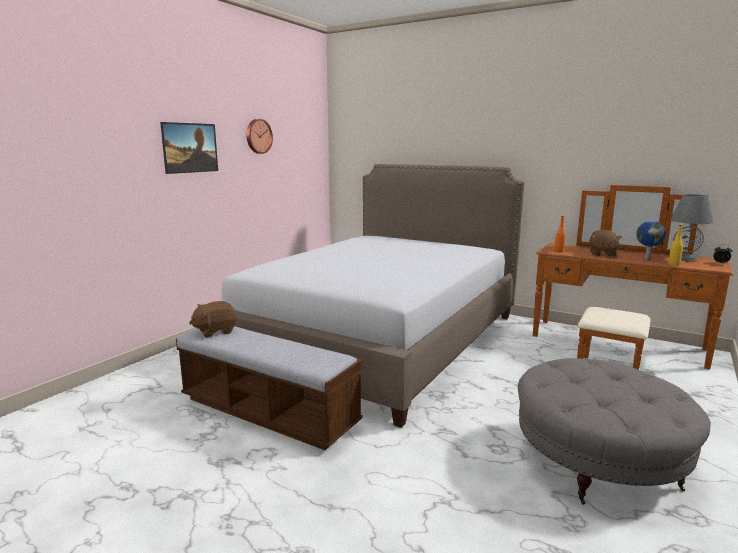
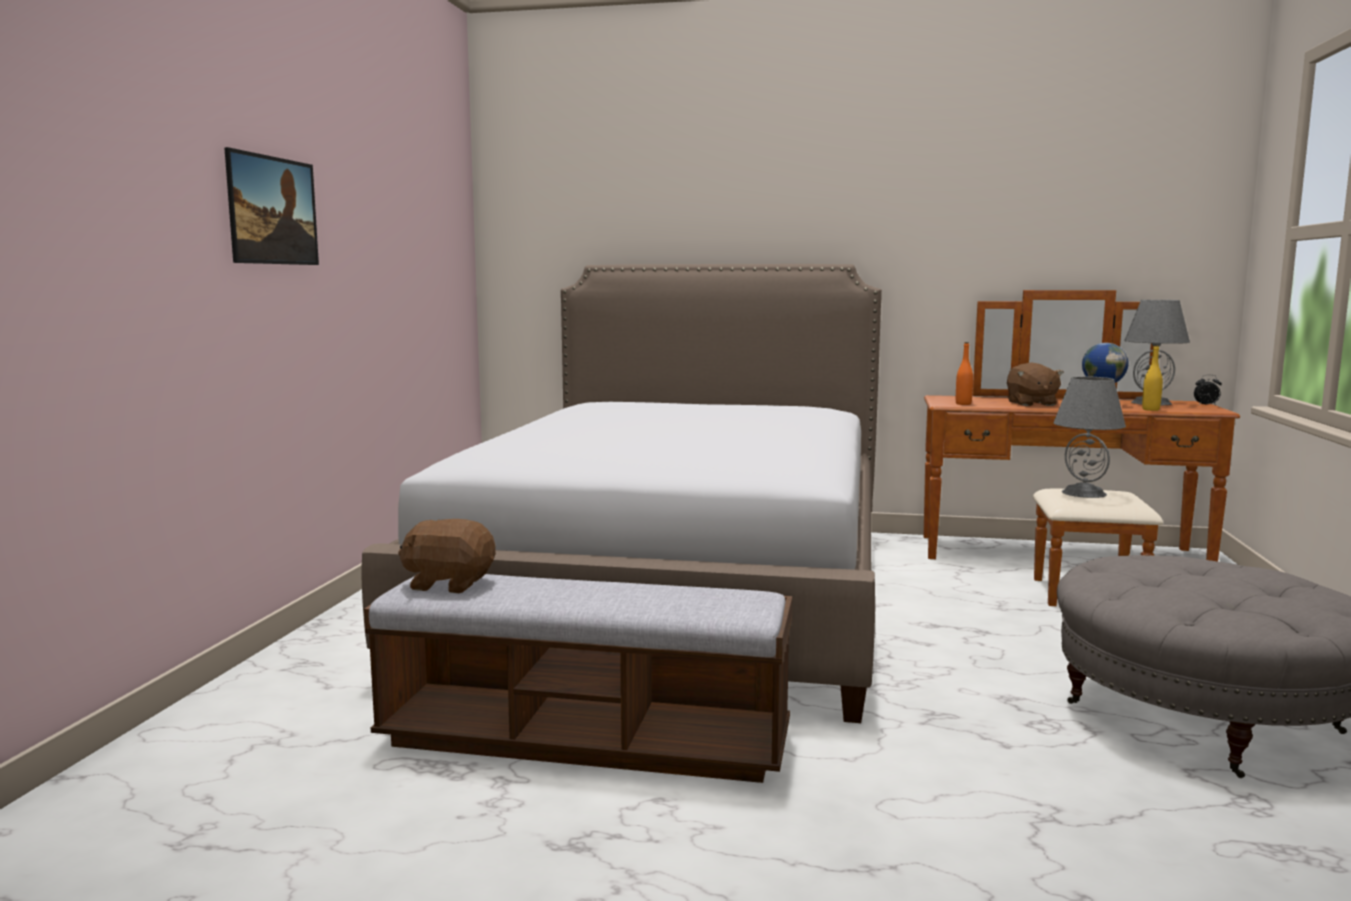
camera: 20 degrees left, 5 degrees down
brown plush toy [189,301,237,337] -> brown plush toy turned 60 degrees clockwise [398,519,496,593]
wall clock [246,119,273,154] -> none
none -> grey table lamp [1053,376,1126,498]

